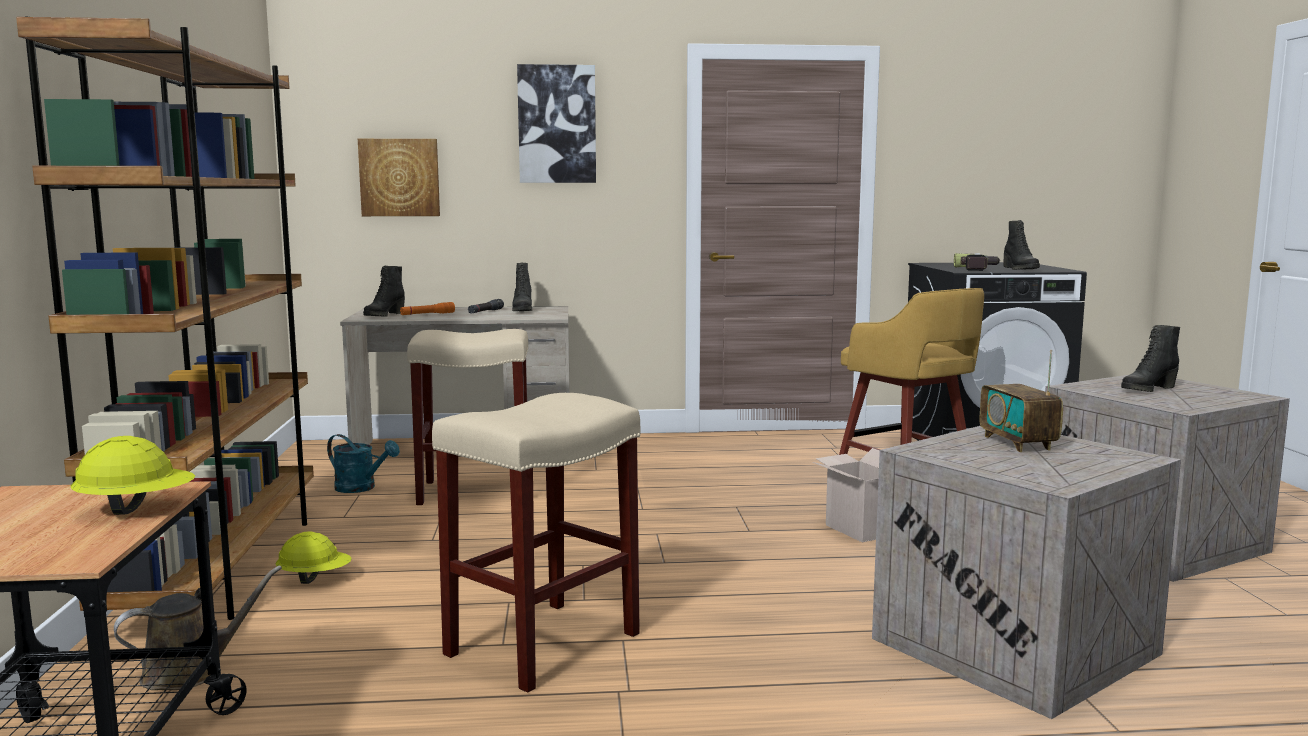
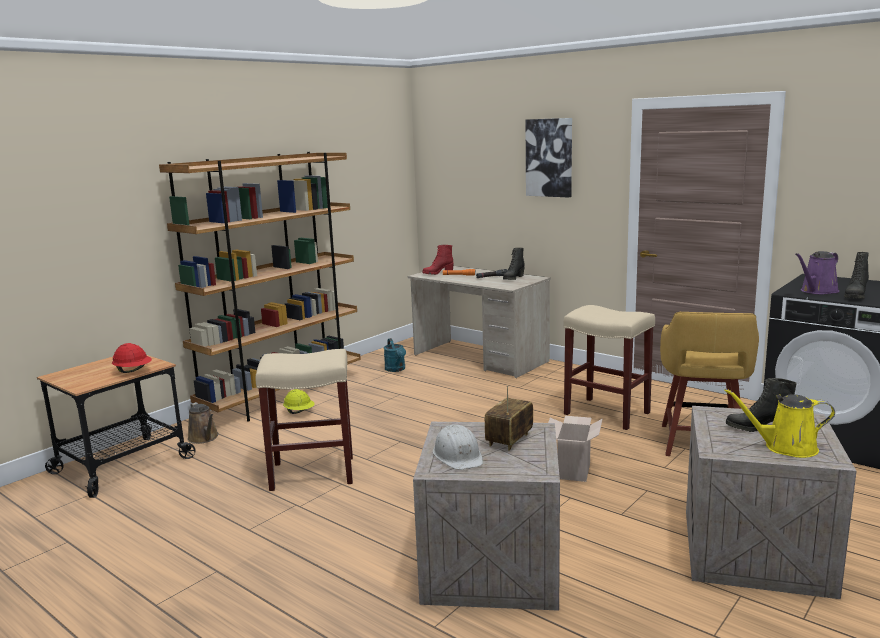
camera: 45 degrees right, 5 degrees up
yellow hard hat [70,436,195,515] -> red hard hat [112,343,152,373]
brown watering can [114,565,282,690] -> brown watering can turned 45 degrees clockwise [188,402,219,444]
picture [358,139,440,216] -> none
black boot [363,266,405,317] -> red boot [422,245,454,275]
beige stool [407,329,528,505] -> beige stool moved to [564,305,655,430]
power drill [954,253,1001,271] -> purple watering can [795,251,839,294]
none -> white hard hat [433,424,483,470]
none -> yellow watering can [724,389,835,458]

